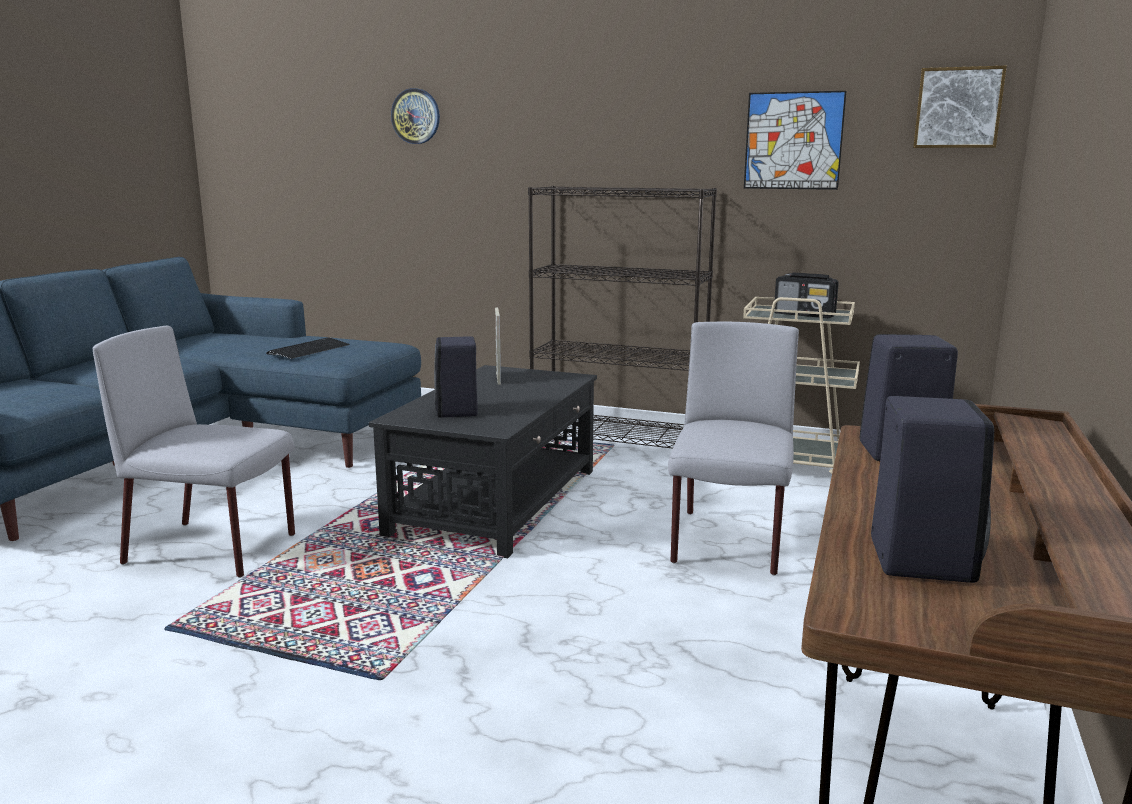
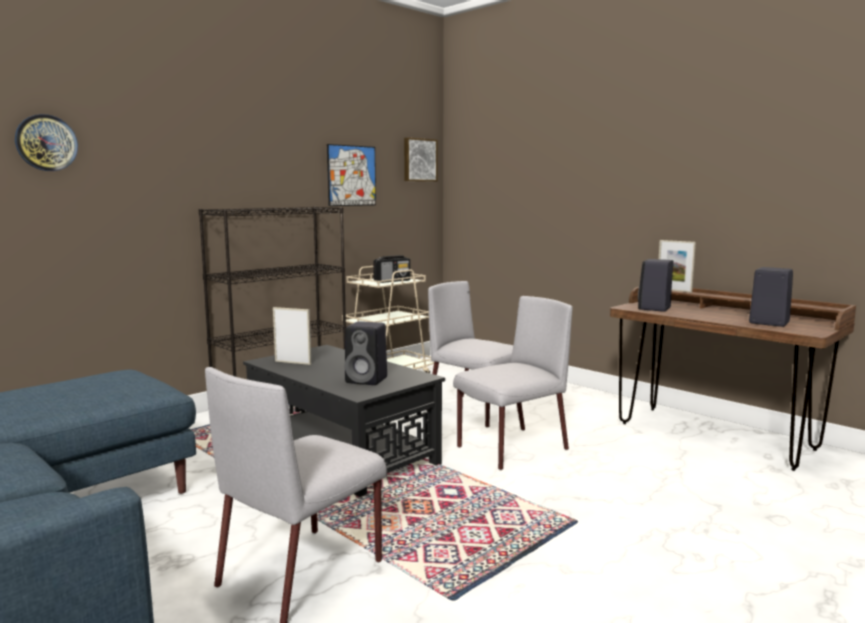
camera: 65 degrees left, 5 degrees down
keyboard [266,337,349,359] -> none
none -> grey chair [453,296,572,470]
none -> picture frame [659,240,696,293]

